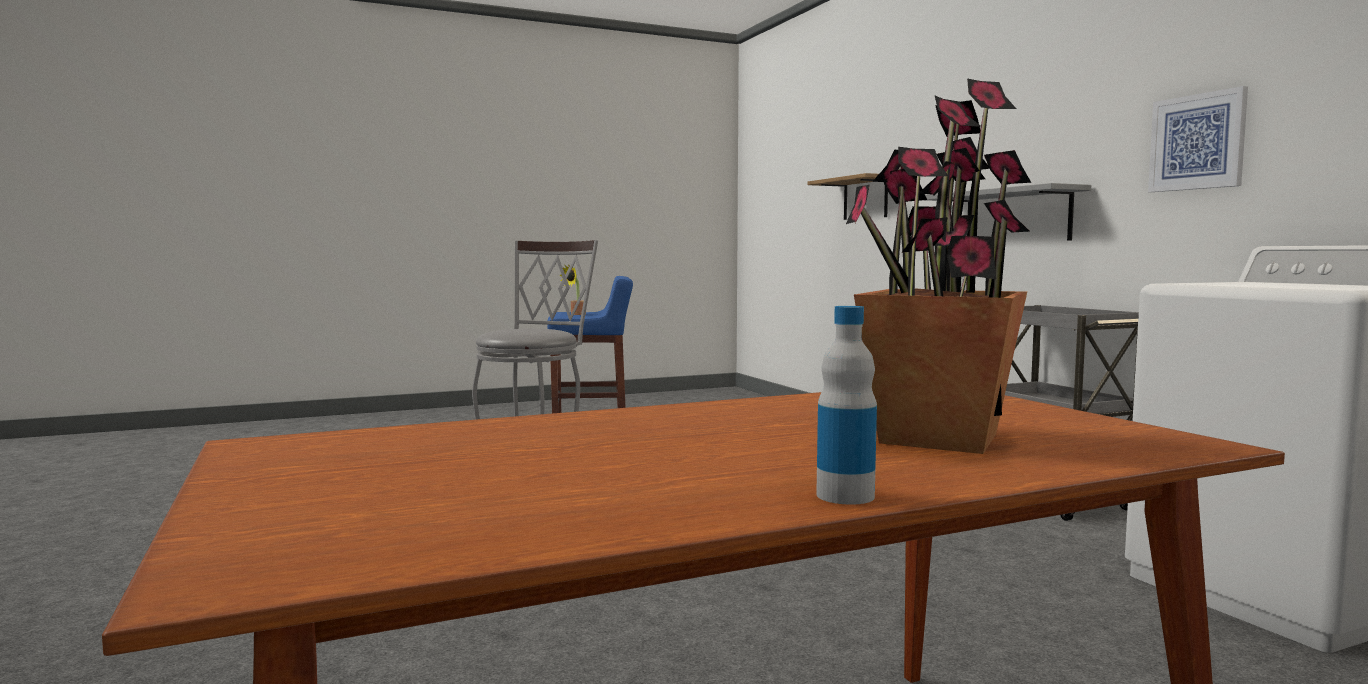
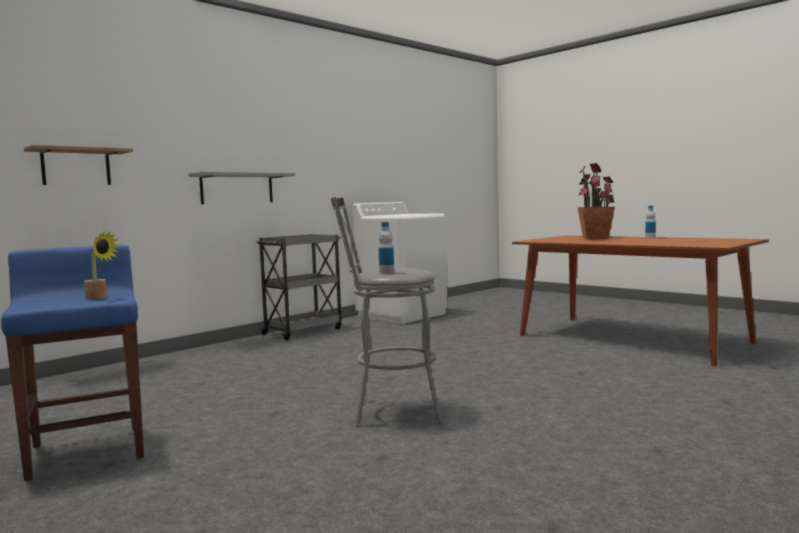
camera: 110 degrees left, 0 degrees up
picture [1148,86,1248,192] -> none
none -> bottle [378,222,394,273]

